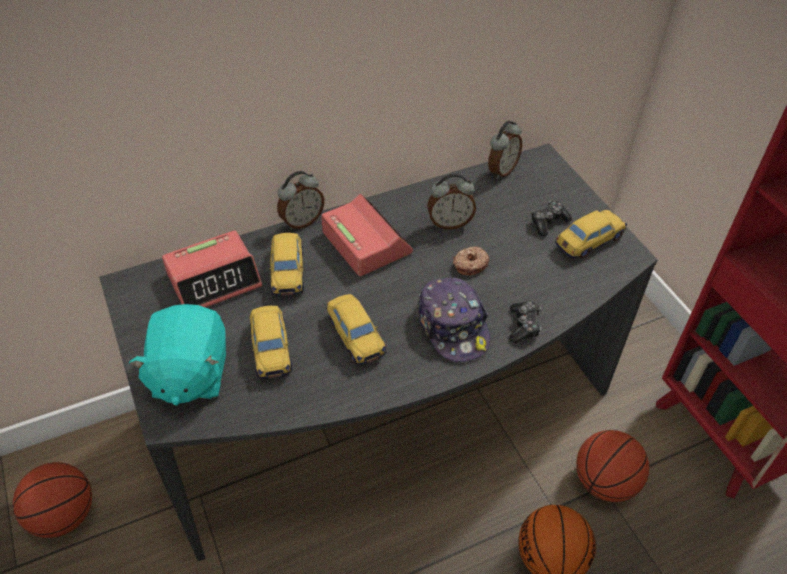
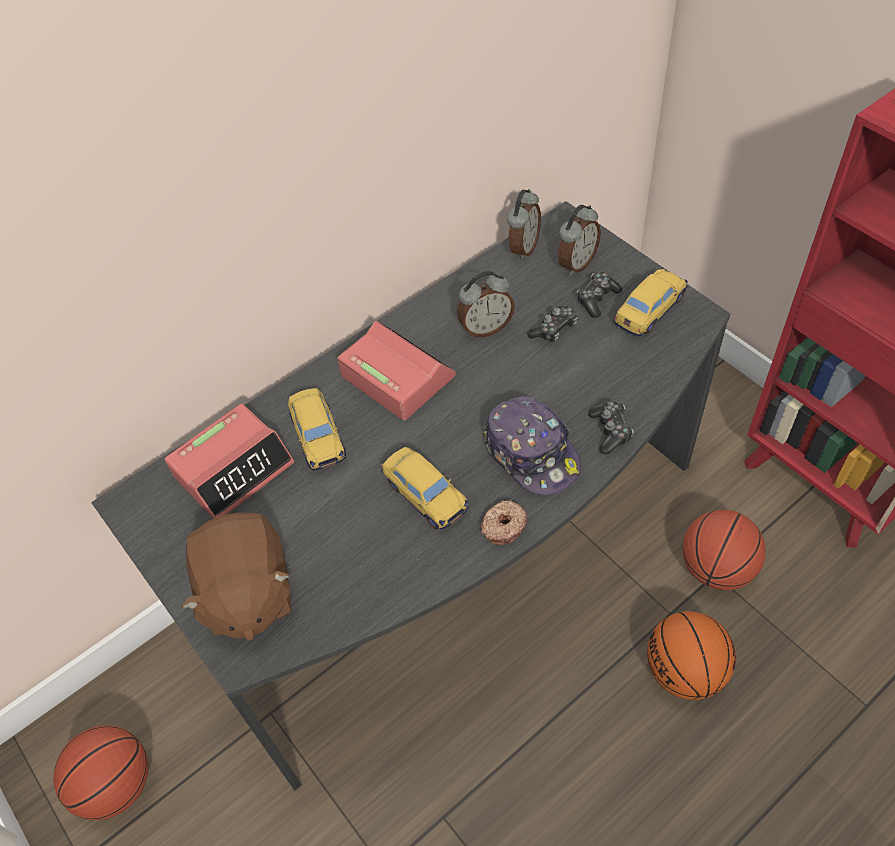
camera: 10 degrees left, 5 degrees up
turquoise plush toy [129,304,226,406] -> brown plush toy [182,512,292,641]
toy car [250,306,292,378] -> none
alarm clock [277,171,324,230] -> alarm clock moved to [558,205,601,275]
donut [453,246,489,275] -> donut moved to [481,500,527,545]
none -> game controller [527,306,578,342]

